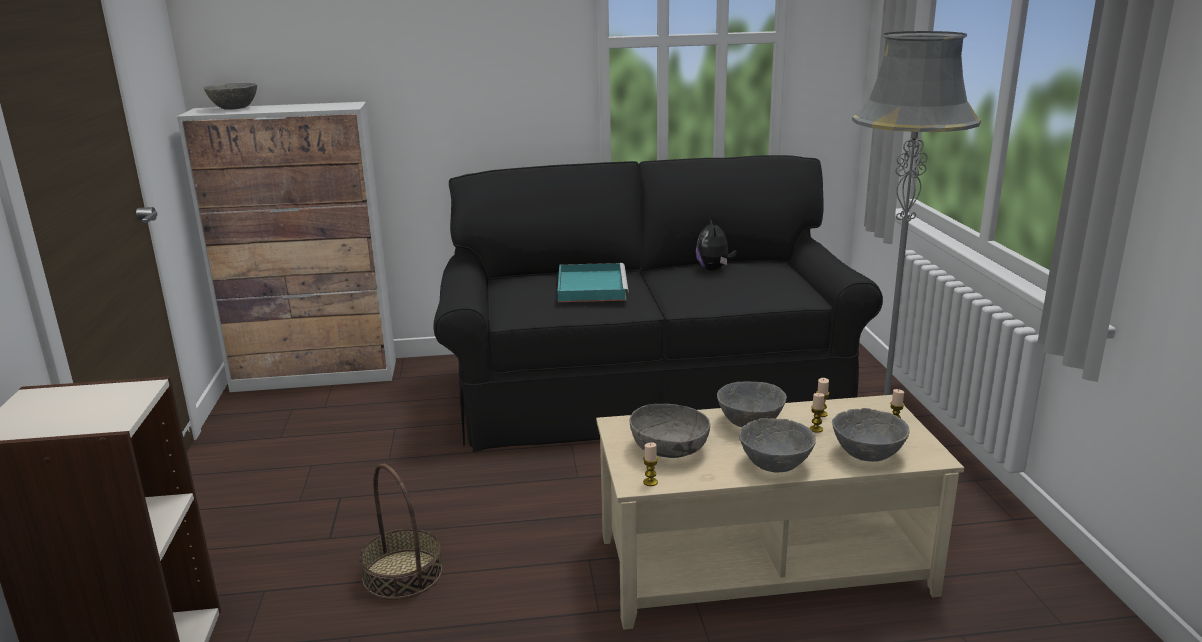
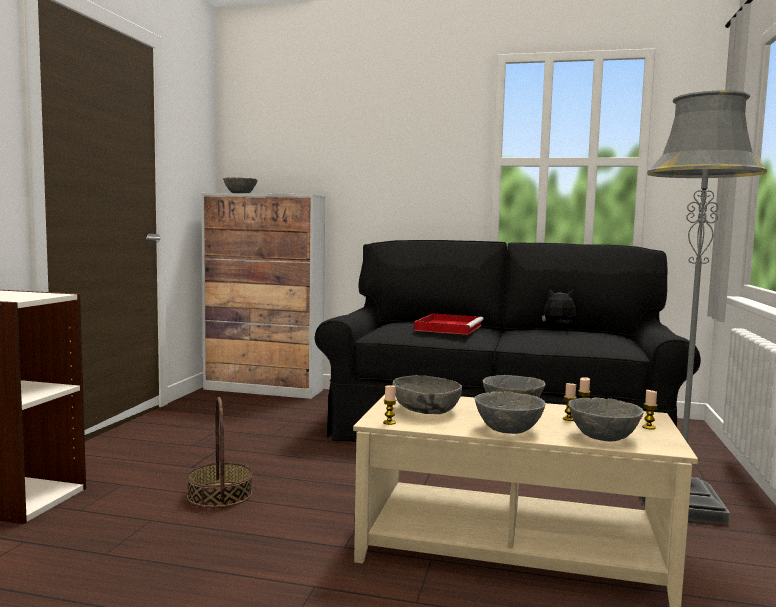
camera: 20 degrees right, 15 degrees down
turquoise tray [557,263,629,302] -> red tray [414,314,484,335]
plush toy [696,219,737,271] -> plush toy turned 75 degrees clockwise [542,289,576,330]

